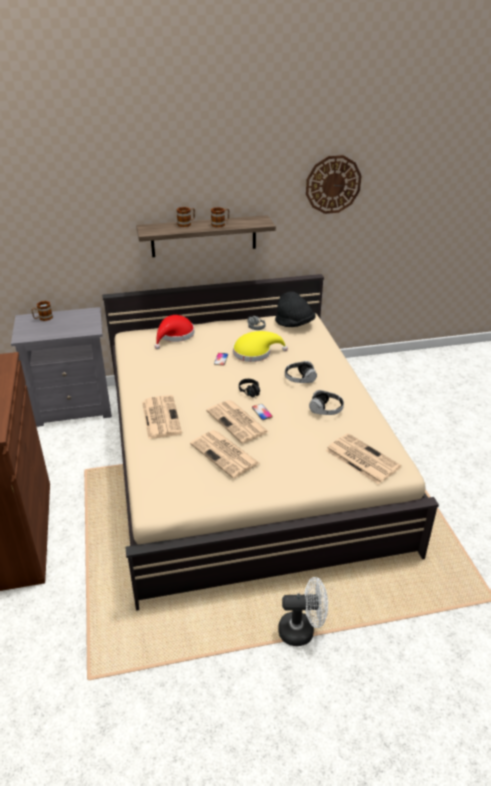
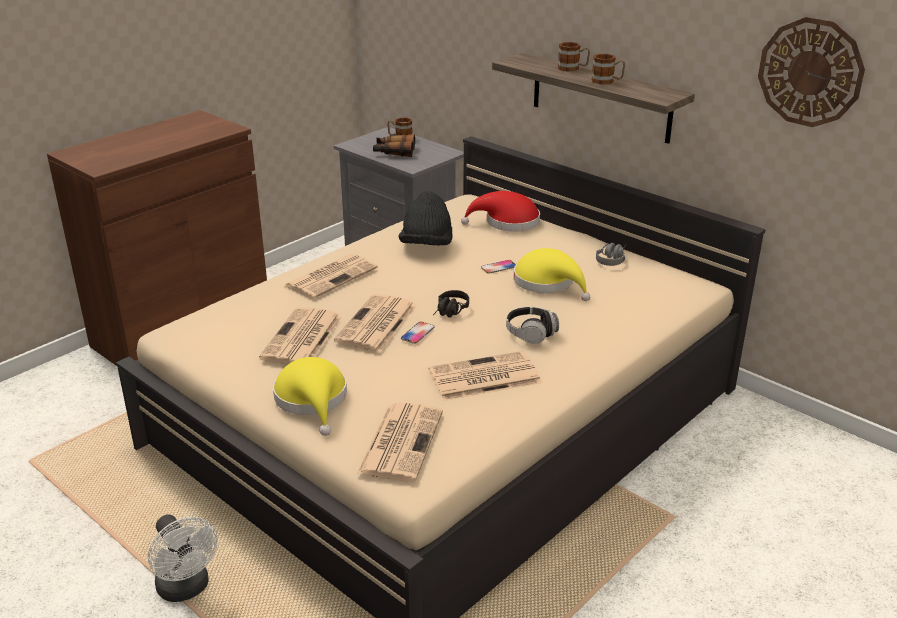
camera: 55 degrees right, 5 degrees down
black hat [275,292,316,327] -> black hat moved to [399,191,452,245]
headphones [309,390,344,415] -> newspaper [428,351,541,401]
none -> yellow hat [273,357,347,436]
none -> binoculars [373,134,415,157]

